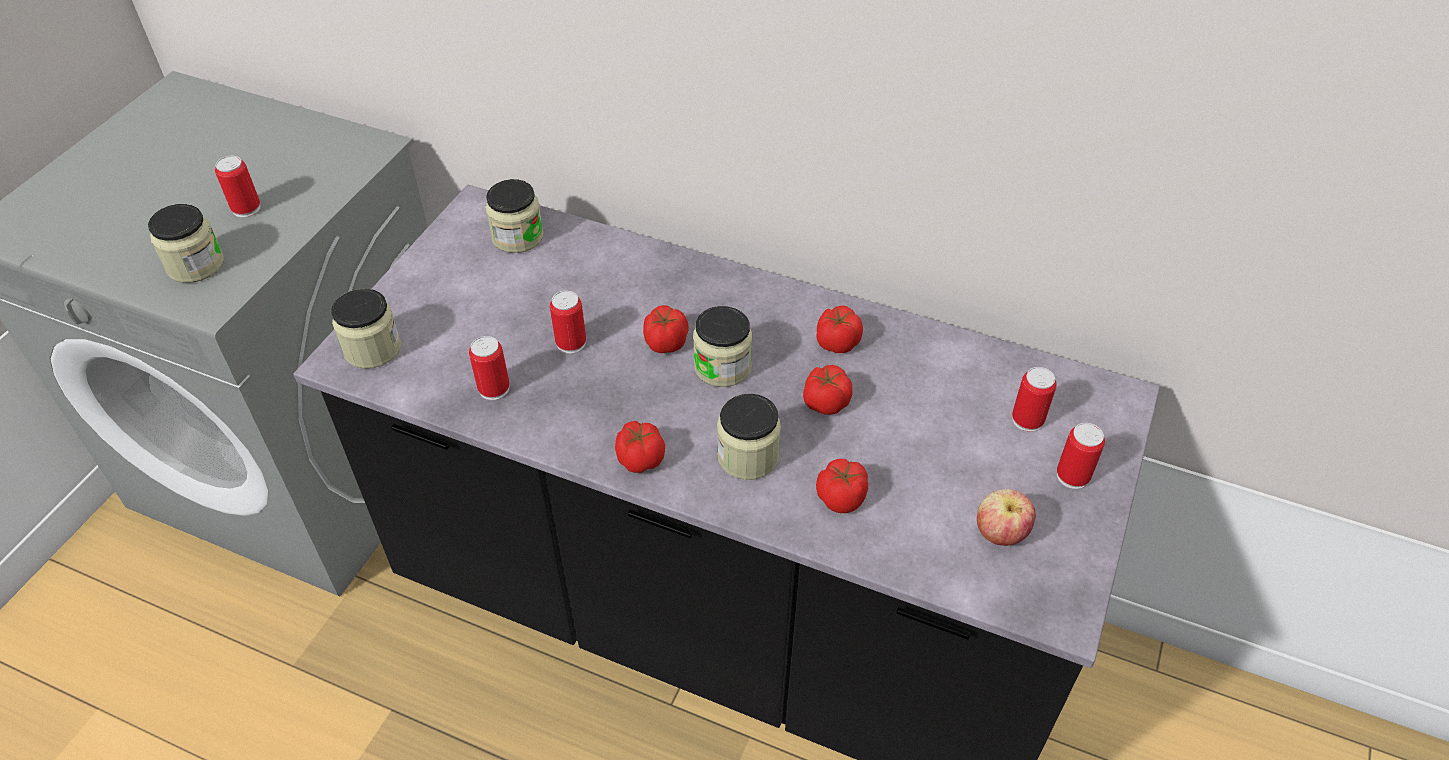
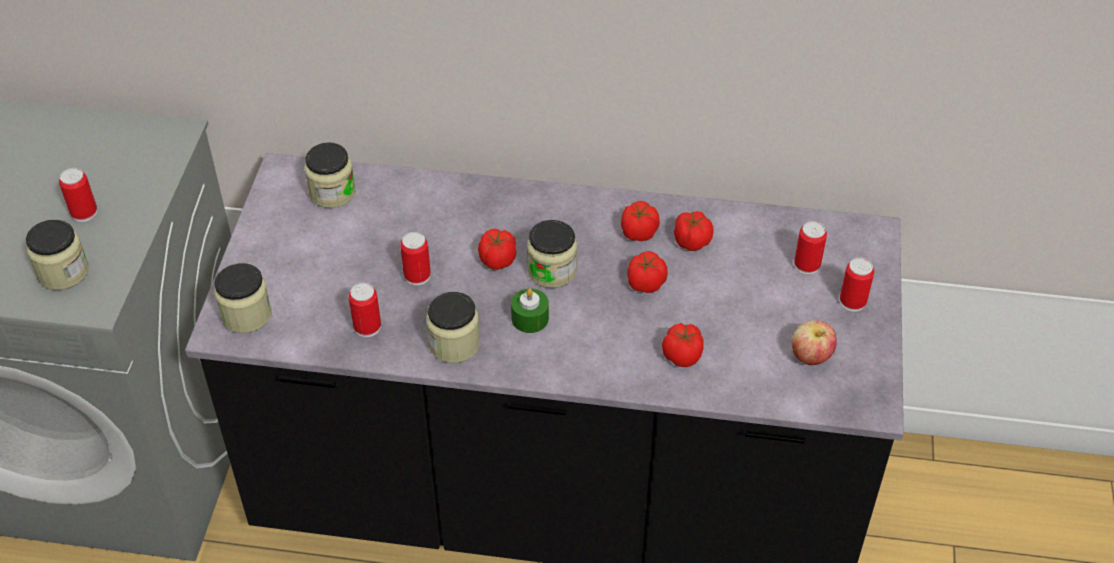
camera: 15 degrees left, 0 degrees up
tomato [615,421,665,473] -> tomato moved to [674,211,713,251]
jar [717,394,781,480] -> jar moved to [426,292,480,363]
none -> green candle [511,288,549,333]

